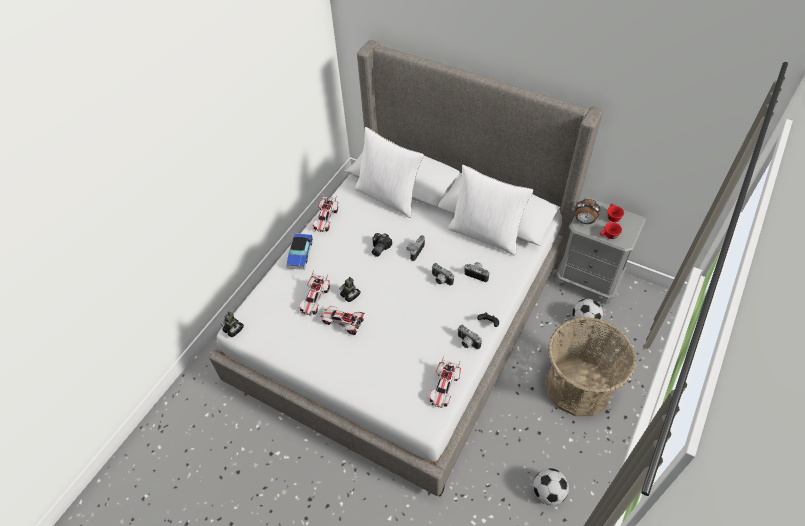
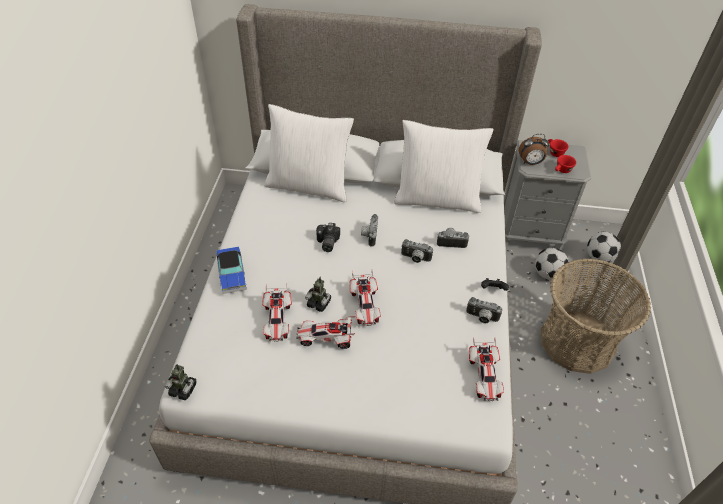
camera: 25 degrees left, 5 degrees down
toy car [312,195,339,232] -> toy car moved to [350,271,381,326]
football [533,468,569,505] -> football moved to [587,232,621,262]

